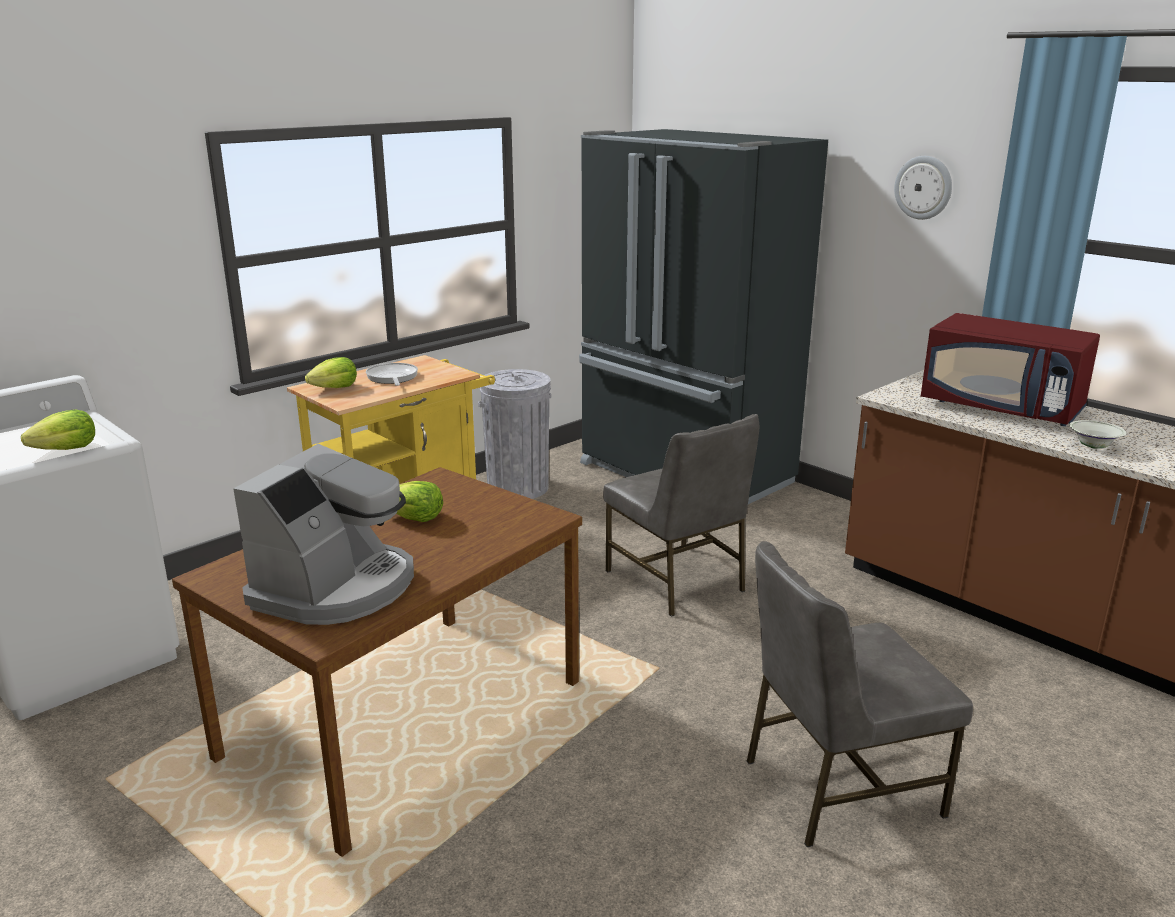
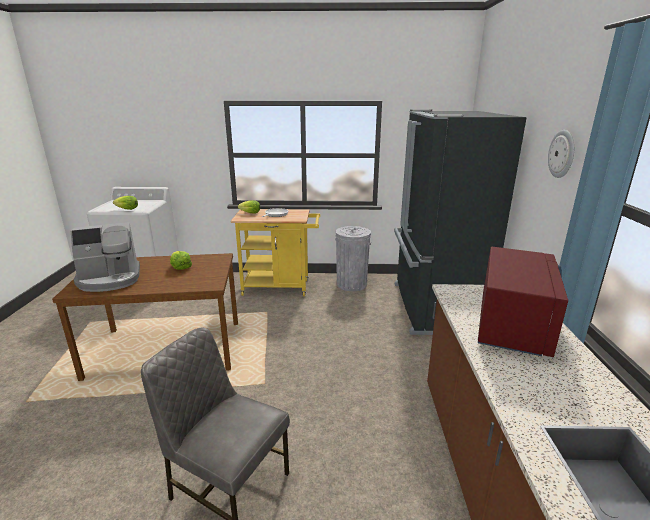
camera: 45 degrees right, 0 degrees up
grey chair [603,414,759,617] -> none
red microwave [921,313,1100,426] -> red microwave turned 150 degrees counterclockwise [478,247,568,357]
white bowl [1069,420,1126,449] -> none

